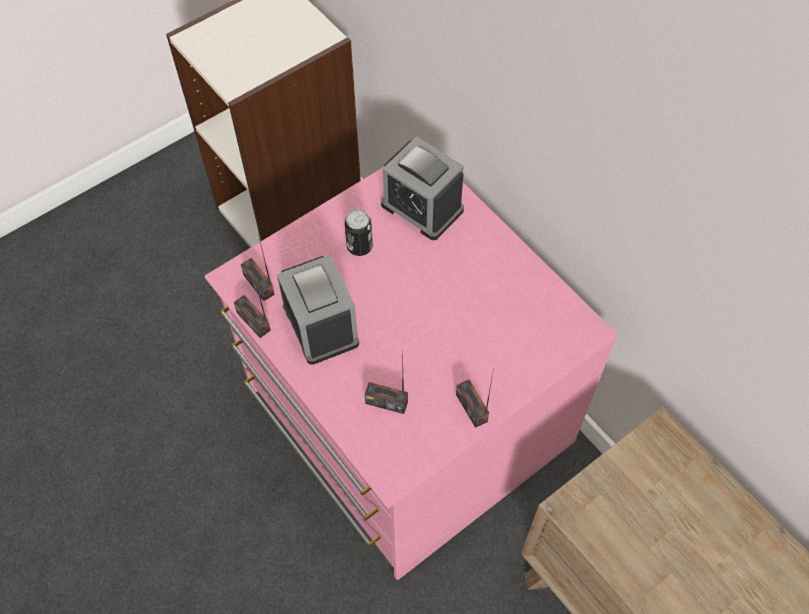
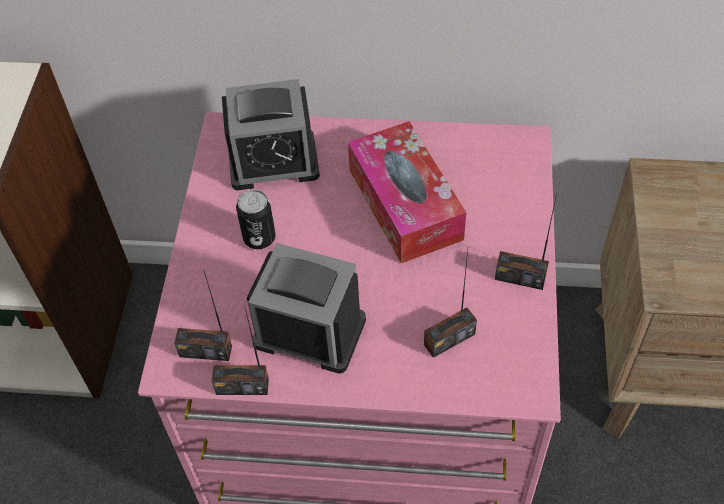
camera: 45 degrees left, 5 degrees down
none -> tissue box [348,121,466,263]

